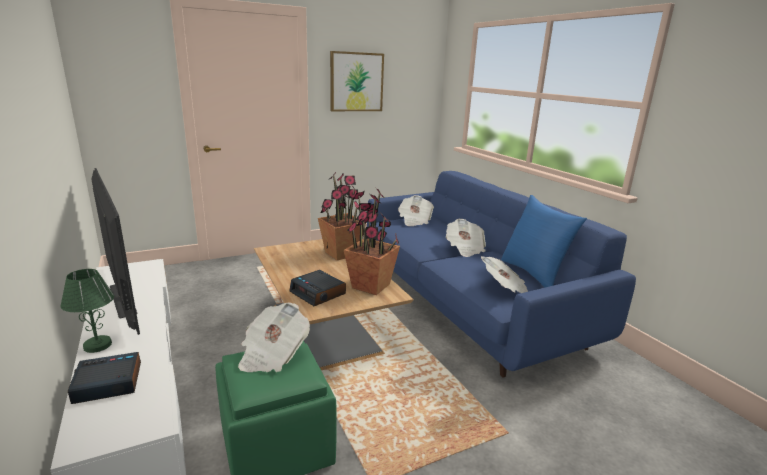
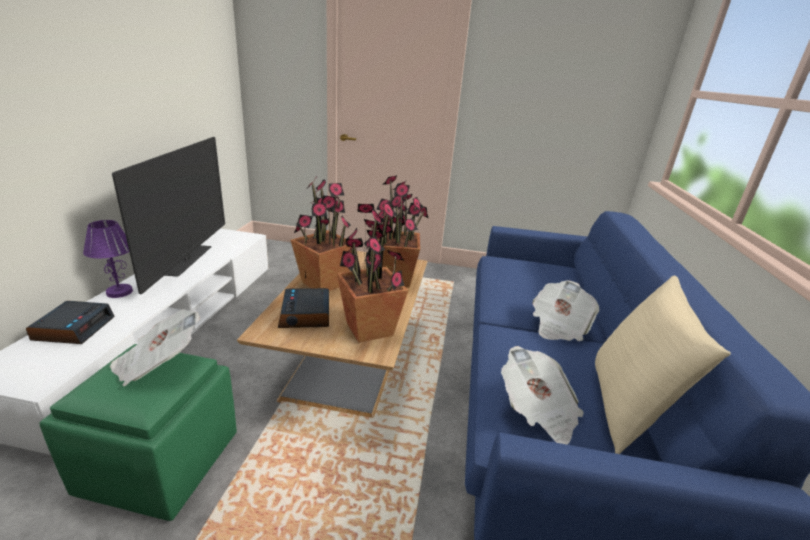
camera: 35 degrees right, 5 degrees up
green table lamp [61,269,114,353] -> purple table lamp [83,220,133,298]
alarm clock [68,352,141,404] -> alarm clock turned 75 degrees clockwise [26,301,114,344]
picture [330,51,384,111] -> none
newspaper [398,195,434,226] -> none
blue pillow [501,195,587,287] -> beige pillow [595,275,731,454]
none -> potted plant [291,177,352,291]

